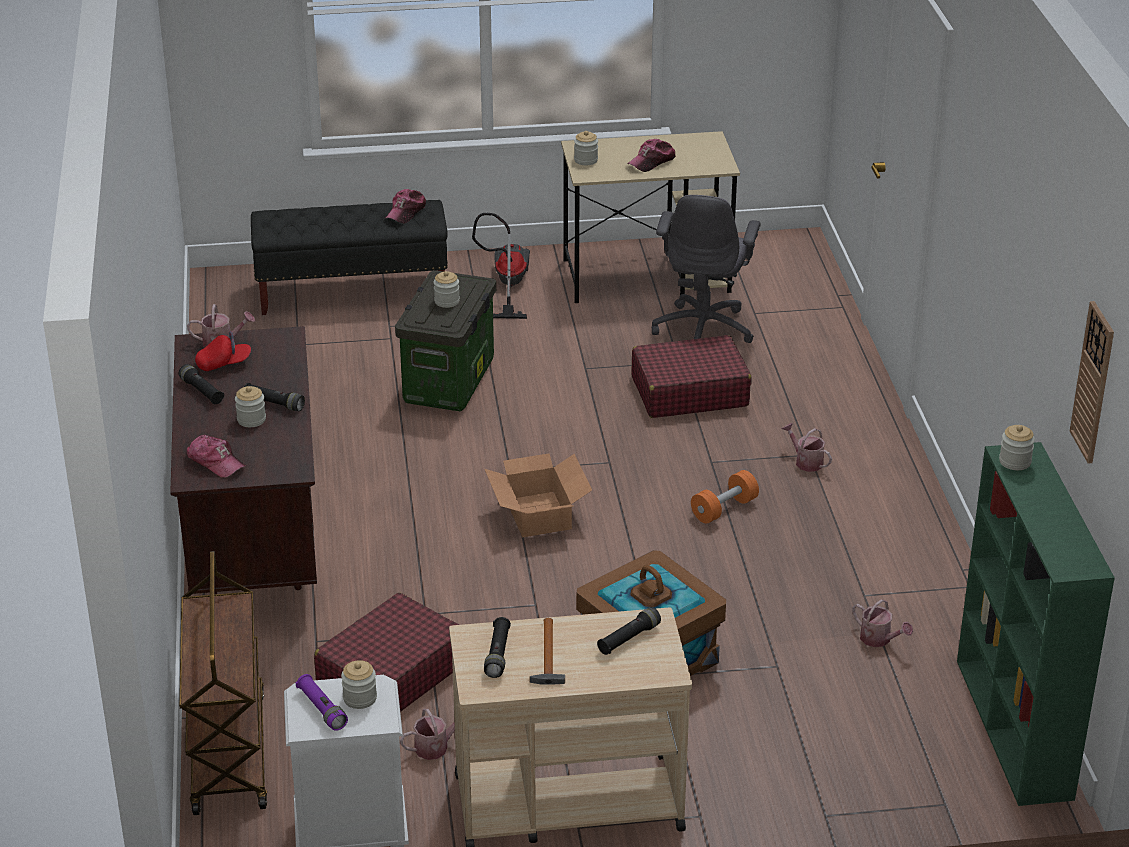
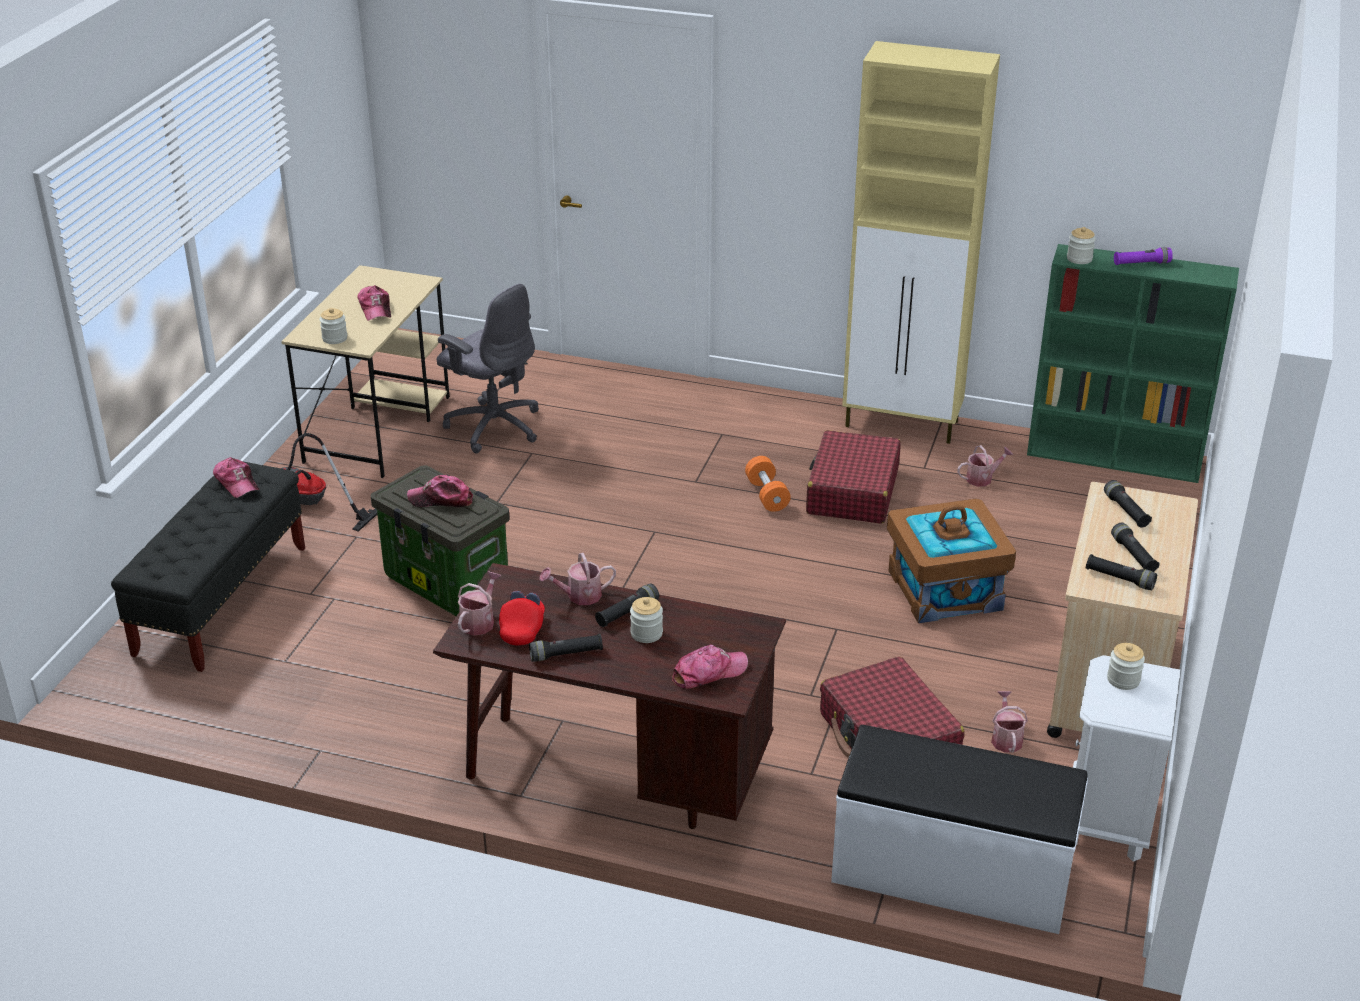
camera: 65 degrees left, 0 degrees up
brown cart [179,551,267,815] -> white bench [831,725,1088,934]
purple flashlight [296,674,348,731] -> purple flashlight moved to [1114,247,1173,265]
jar [433,271,460,308] -> cap [407,475,473,507]
cardboard box [485,453,592,537] -> none
hammer [529,618,565,685] -> black flashlight [1111,523,1160,572]
red suitcase [631,335,751,418] -> red suitcase moved to [806,430,901,524]
watering can [782,423,832,472] -> watering can moved to [540,553,616,605]
wall clock [1070,301,1114,464] -> none
none -> beige cabinet [842,41,1000,444]

